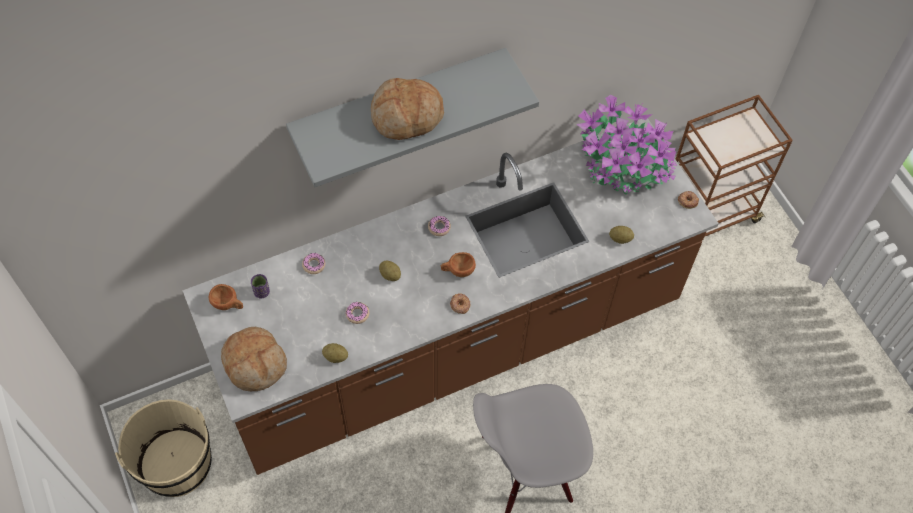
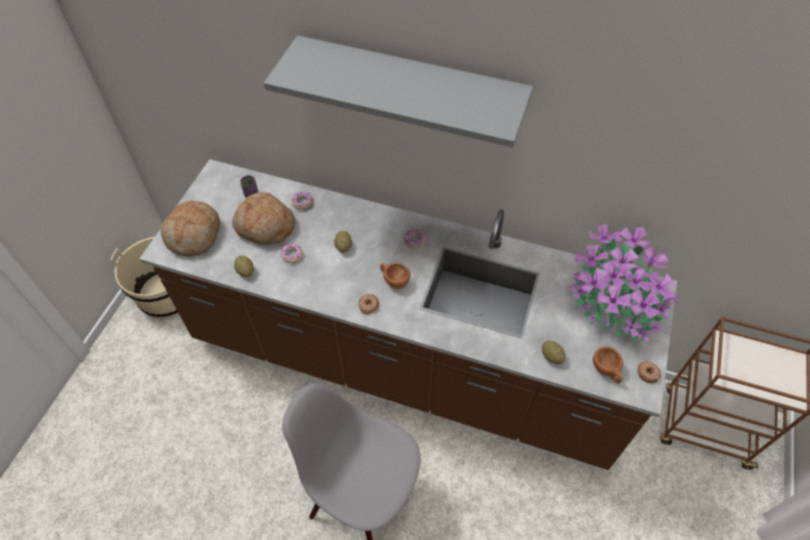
camera: 45 degrees right, 5 degrees down
brown cup [209,284,243,310] -> brown cup moved to [593,346,623,384]
bread [371,78,444,140] -> bread moved to [233,192,295,245]

